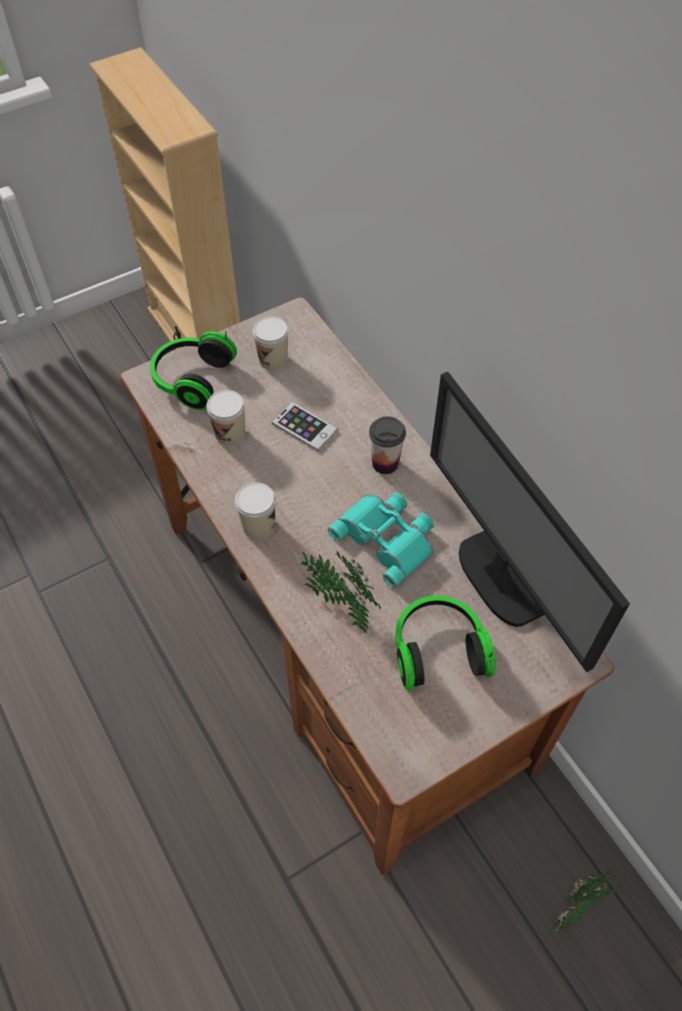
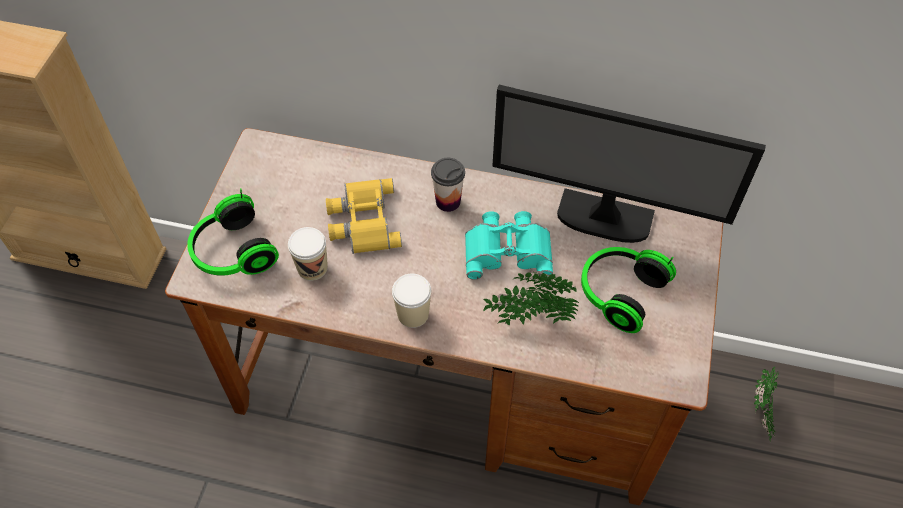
camera: 45 degrees left, 0 degrees up
cup [253,317,289,371] -> none
phone [272,402,338,451] -> yellow binoculars [326,178,402,254]

